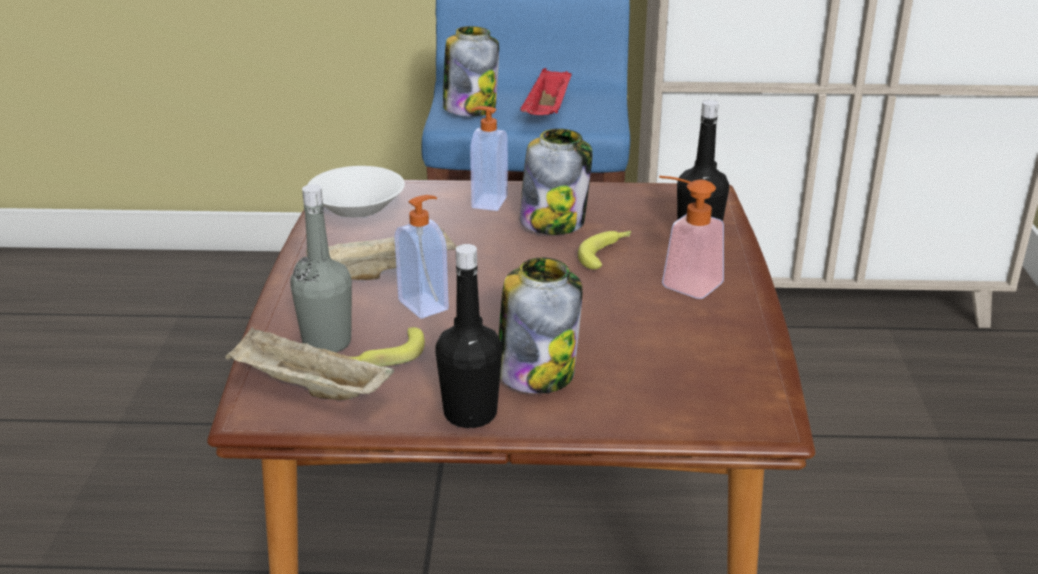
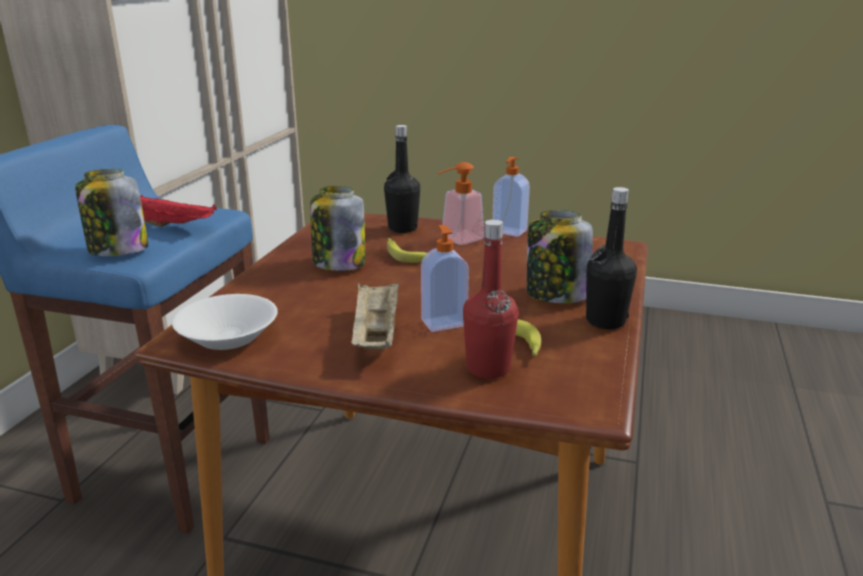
camera: 75 degrees left, 5 degrees down
beige tray [226,327,394,400] -> none
grey bottle [290,184,352,353] -> red bottle [463,220,519,379]
soap dispenser [470,106,508,211] -> soap dispenser moved to [492,157,530,237]

